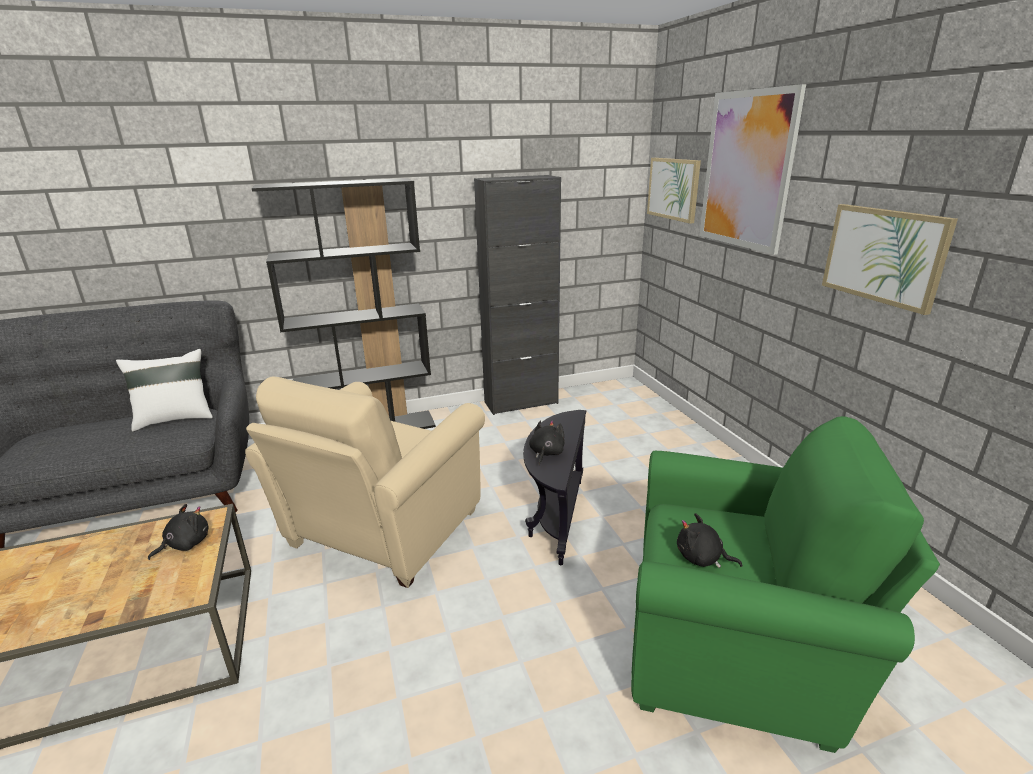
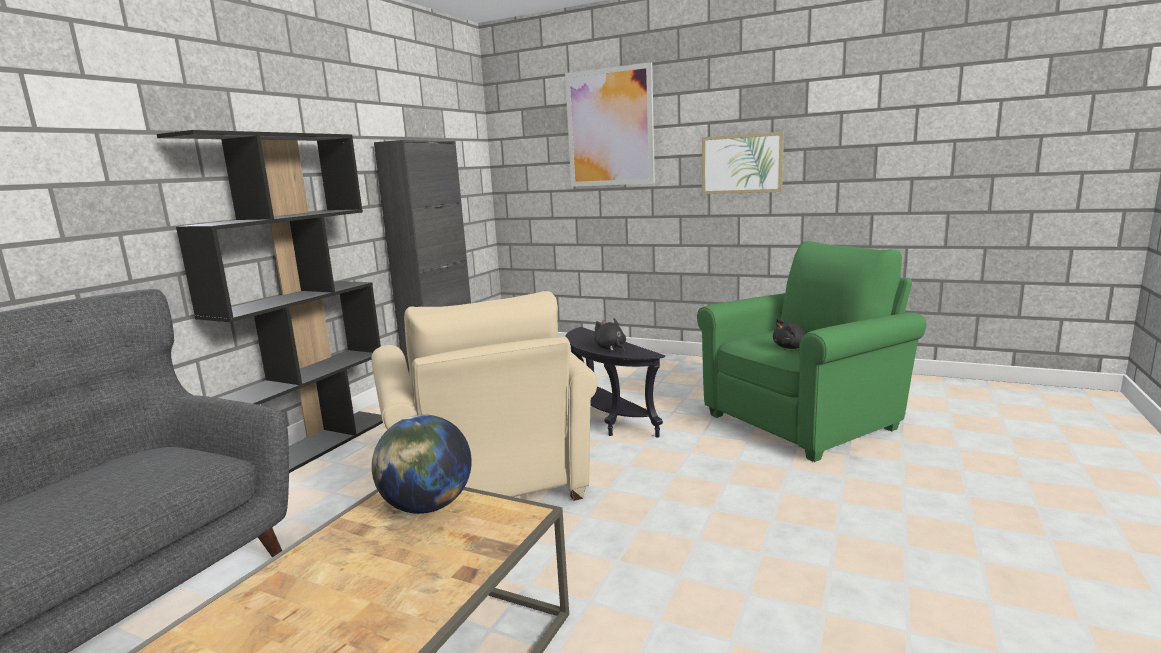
camera: 45 degrees left, 10 degrees down
white pillow [116,349,213,431] -> none
black plush toy [148,504,209,560] -> globe [372,415,472,514]
picture [647,158,701,224] -> none

